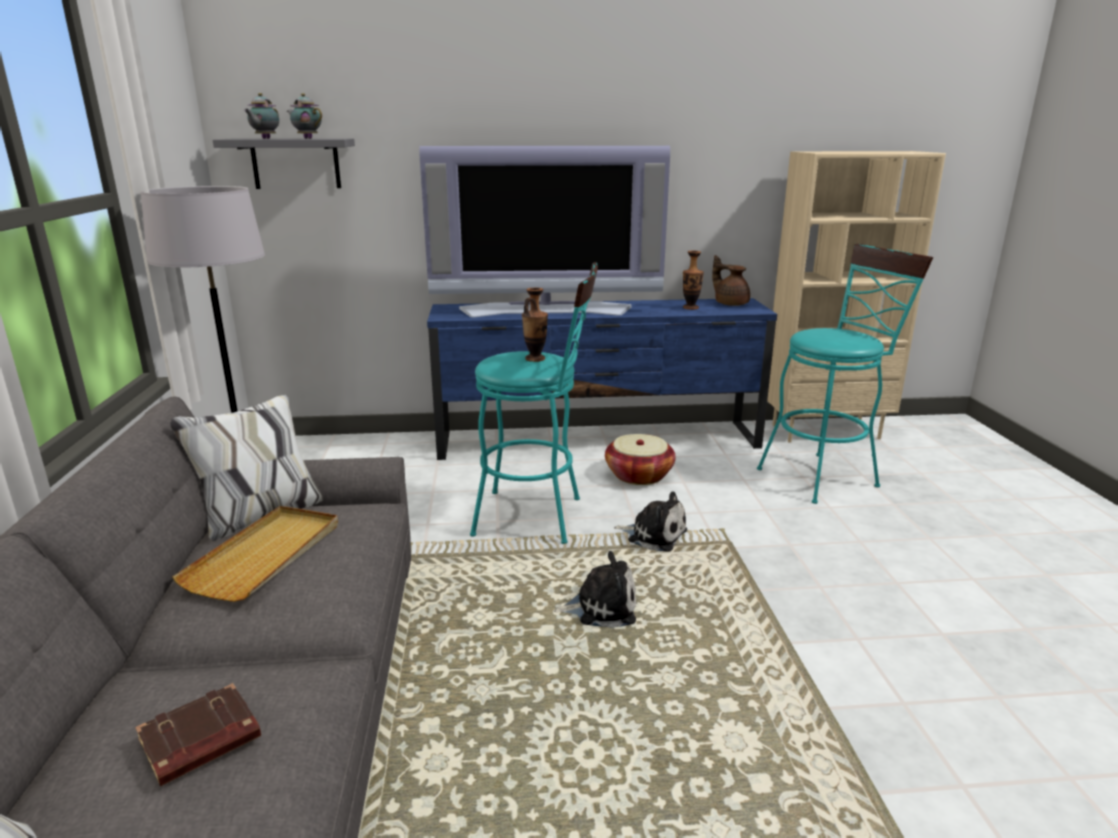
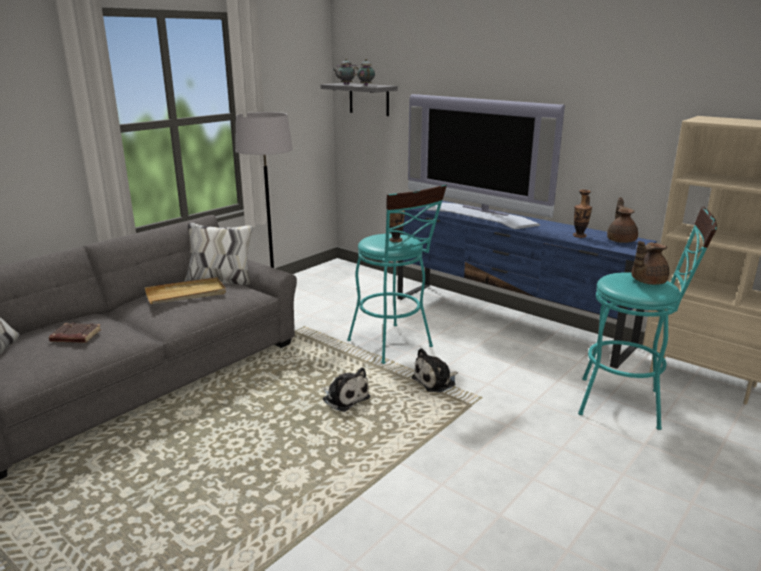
camera: 45 degrees right, 0 degrees up
basket [605,434,676,485] -> none
plush toy [614,491,687,552] -> plush toy turned 75 degrees clockwise [412,348,458,393]
none -> brown teapot [632,241,669,285]

